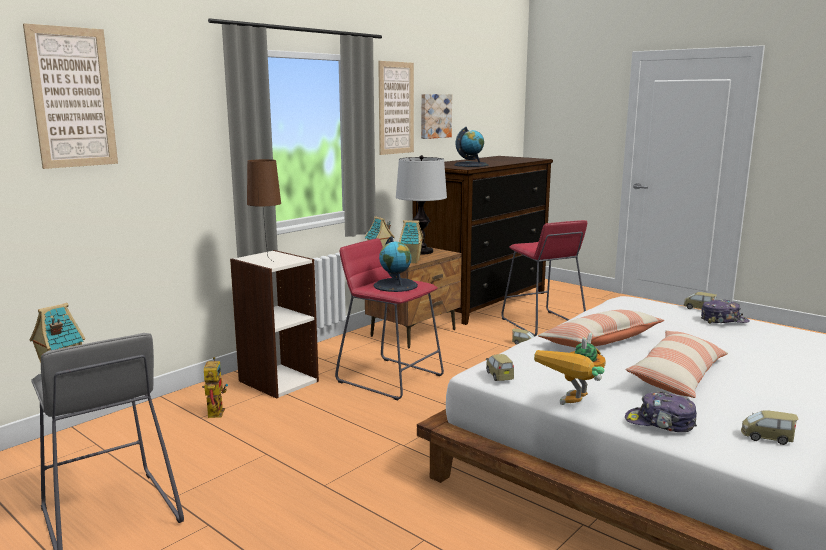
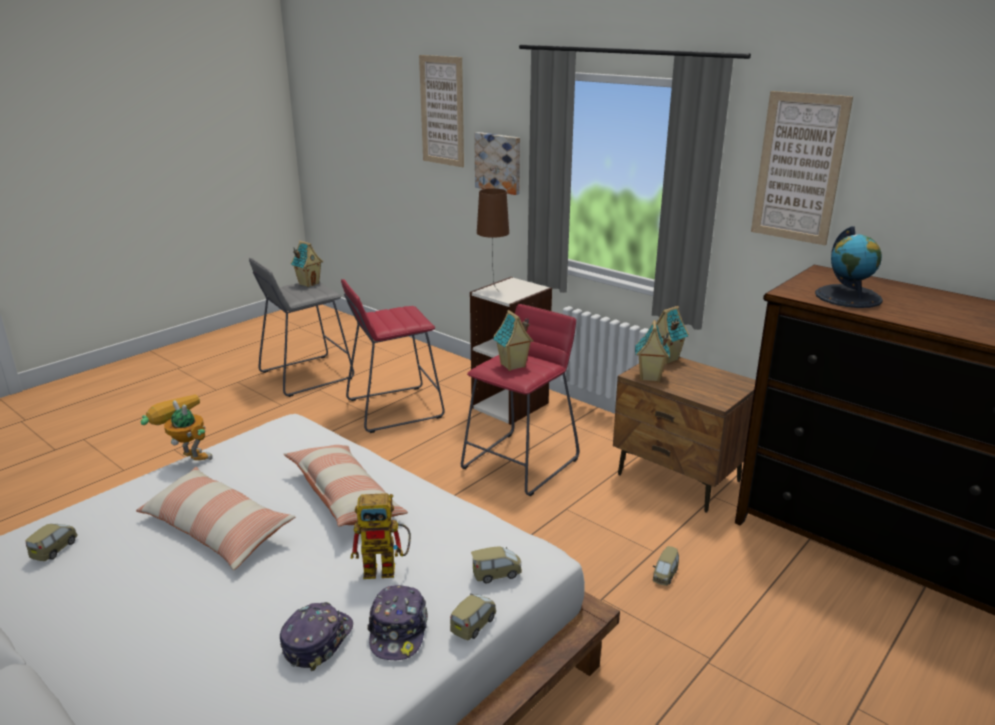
camera: 90 degrees right, 10 degrees up
toy robot [202,357,228,418] -> toy robot moved to [350,493,411,579]
globe [373,236,418,292] -> toy house [493,310,534,371]
table lamp [396,155,447,255] -> none
picture [421,94,452,139] -> picture moved to [474,132,520,195]
toy car [486,354,514,381] -> toy car moved to [471,547,522,584]
red stool [501,220,587,336] -> red stool moved to [341,279,445,433]
cap [625,391,697,432] -> cap moved to [280,602,353,671]

